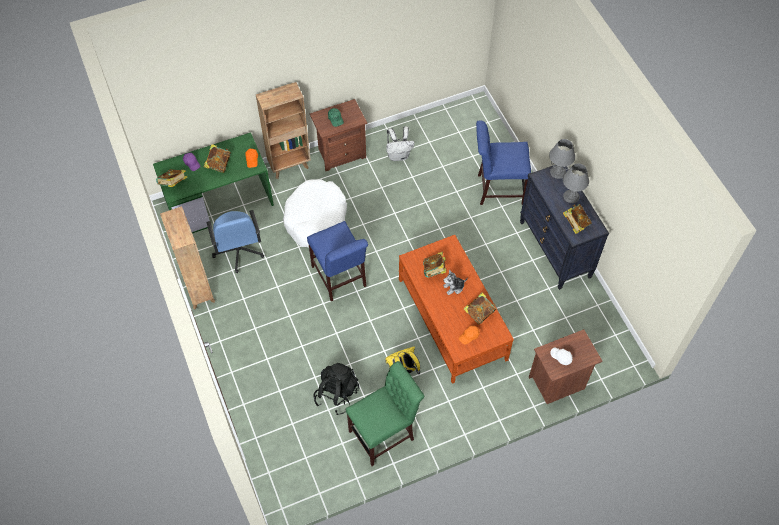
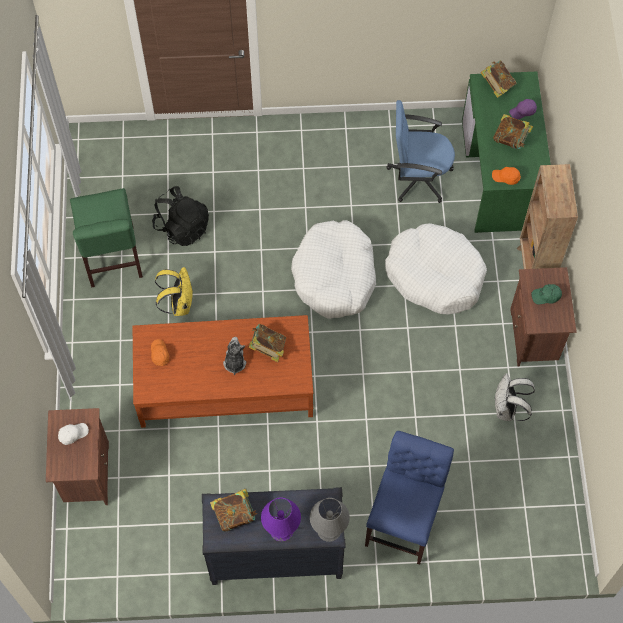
camera: 110 degrees right, 5 degrees up
brown bookcase [160,206,215,309] -> none
blue chair [307,221,368,301] -> white dog bed [291,220,376,319]
book [464,292,496,325] -> none
grey table lamp [563,163,589,203] -> purple table lamp [261,497,301,541]

